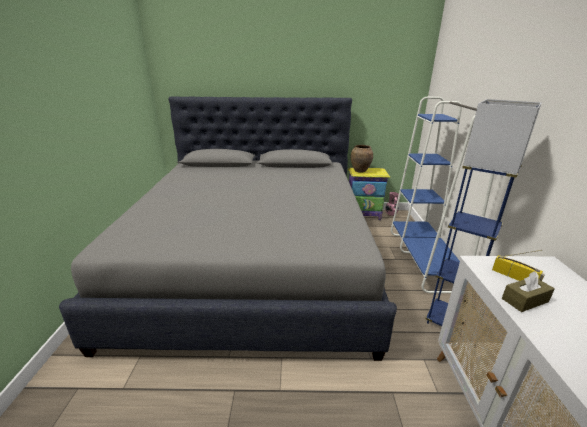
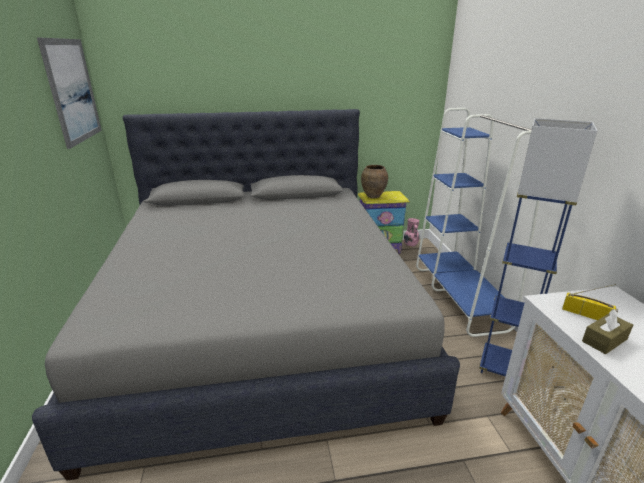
camera: 10 degrees left, 0 degrees up
none -> picture [37,37,102,149]

